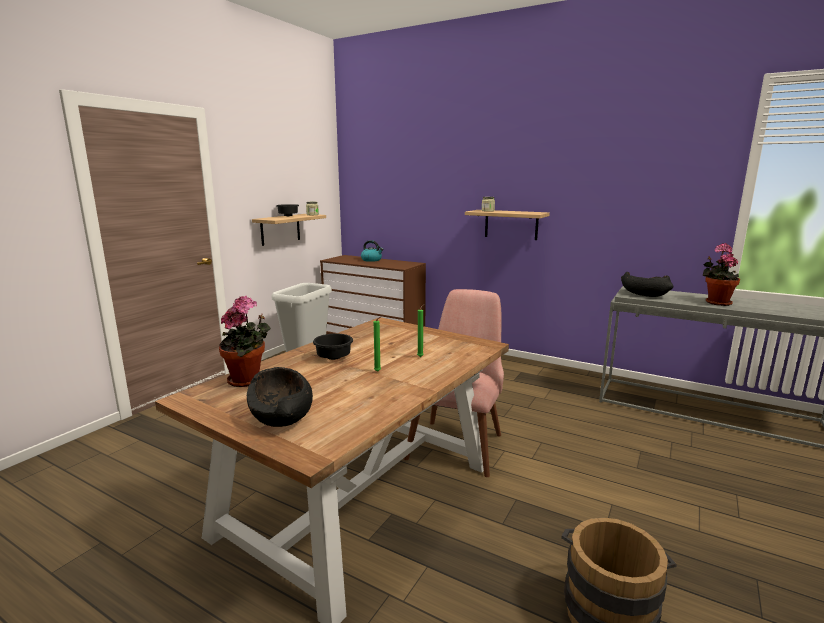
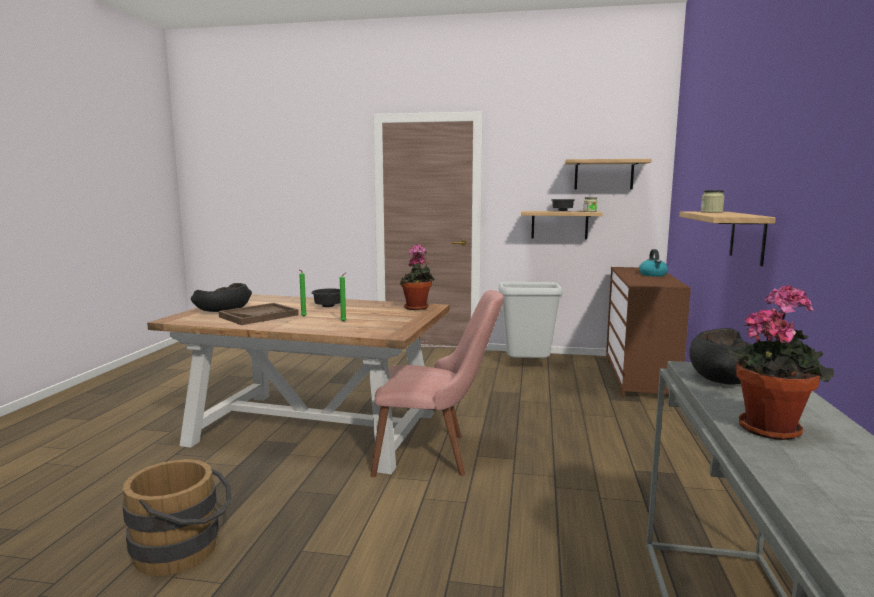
camera: 70 degrees right, 5 degrees down
potted plant [219,296,271,387] -> potted plant moved to [399,244,435,310]
none -> brown tray [218,303,299,325]
none -> shelf [565,159,652,190]

